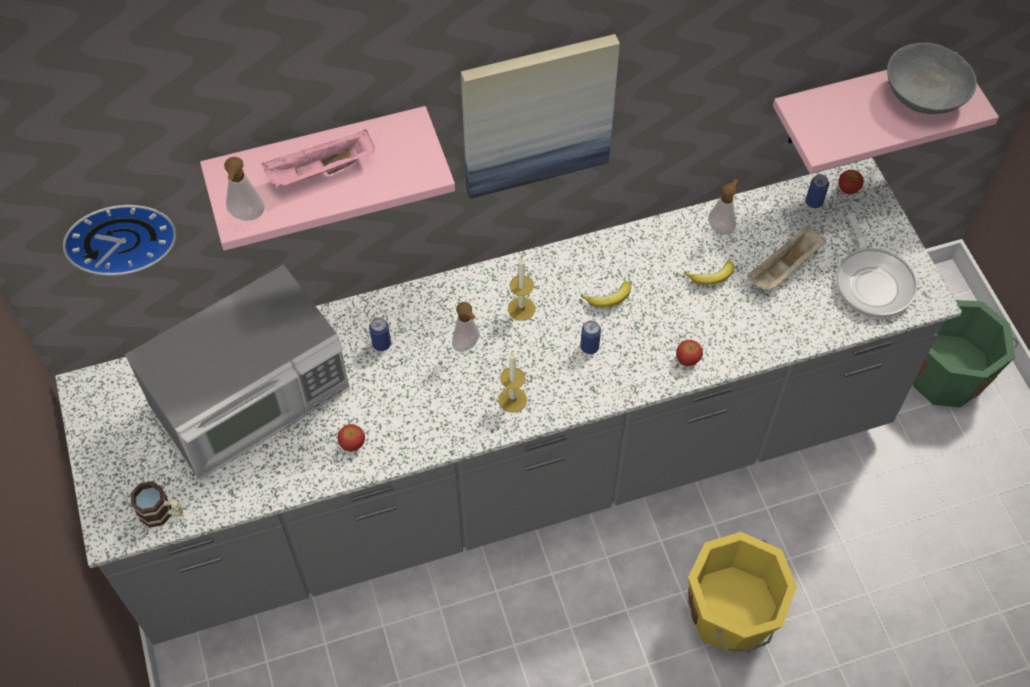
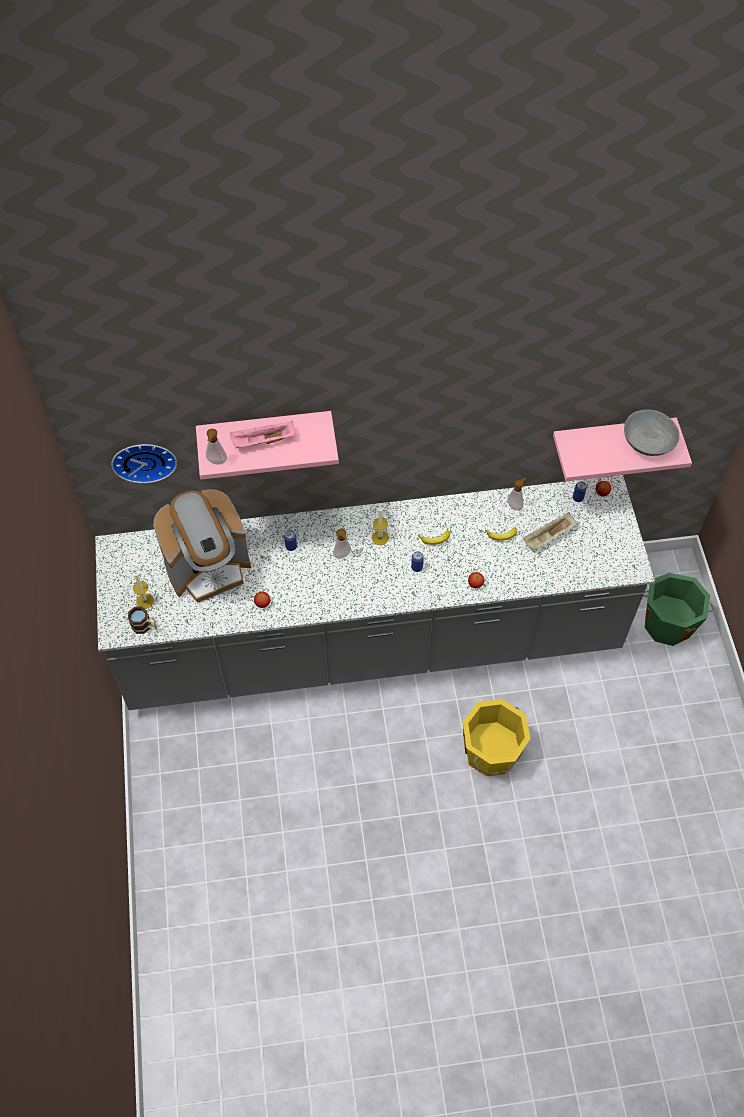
camera: 10 degrees right, 0 degrees up
microwave [125,265,350,480] -> coffee machine [153,489,251,603]
picture [461,34,620,199] -> none
candle [498,352,527,413] -> candle moved to [133,572,154,609]
frying pan [836,213,917,318] -> none

